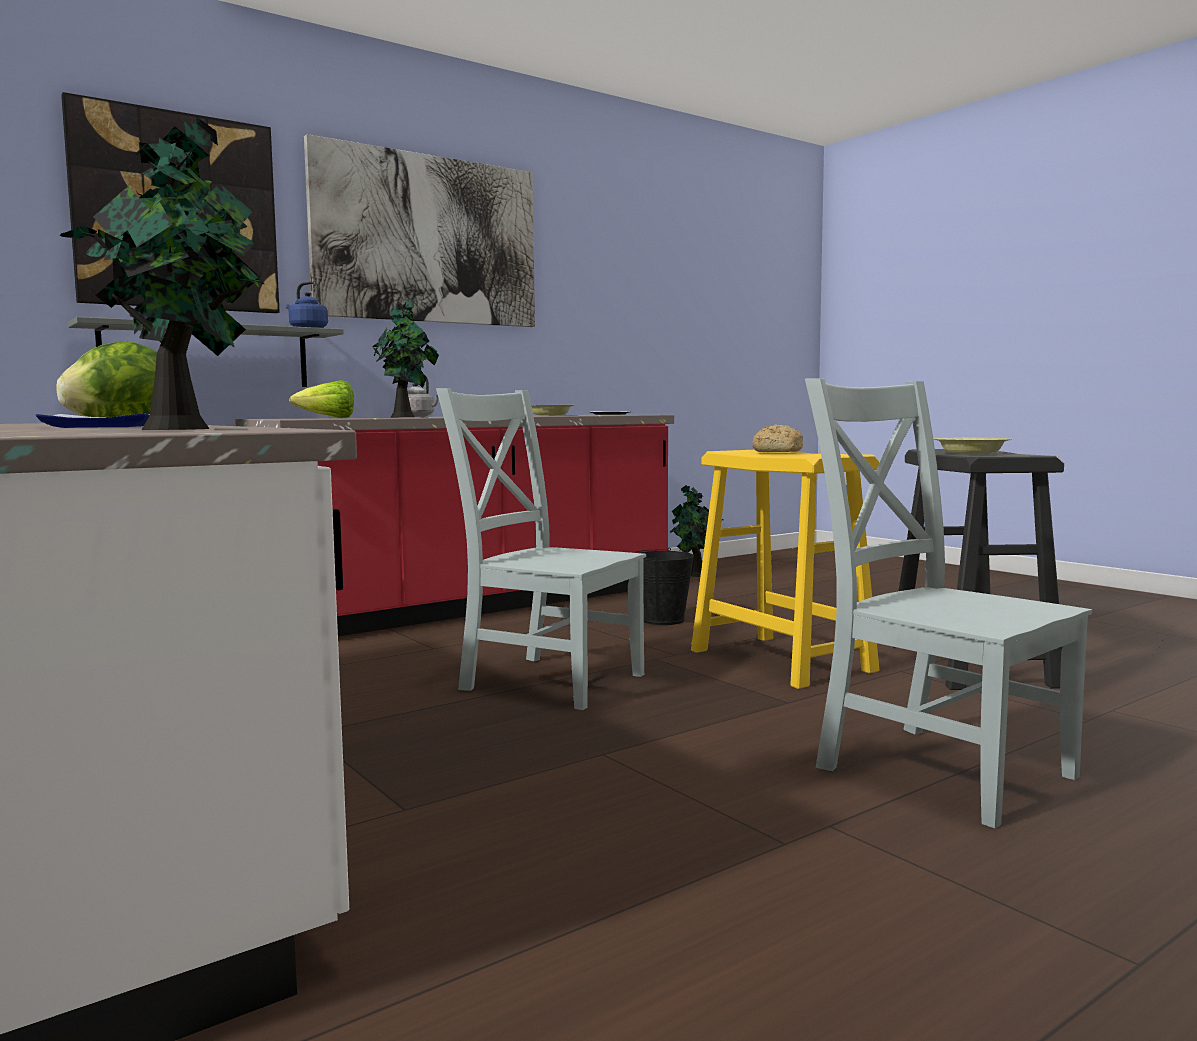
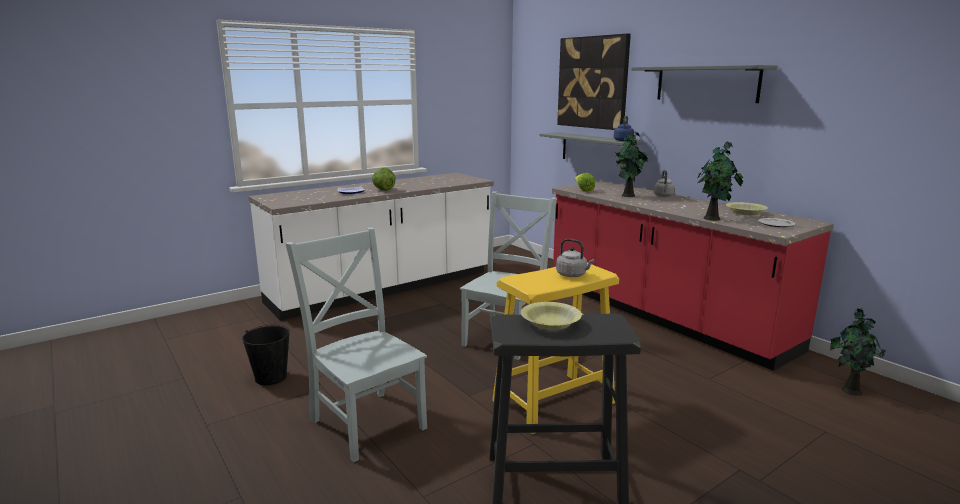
camera: 90 degrees right, 10 degrees up
potted plant [60,117,264,430] -> potted plant moved to [697,142,744,221]
picture [304,134,535,327] -> grey shelf [631,65,777,103]
black bucket [633,548,694,625] -> black bucket moved to [242,325,290,385]
bread [752,424,803,452] -> grey kettle [556,239,595,277]
grey chair [805,378,1092,828] -> grey chair turned 90 degrees counterclockwise [285,227,427,462]

